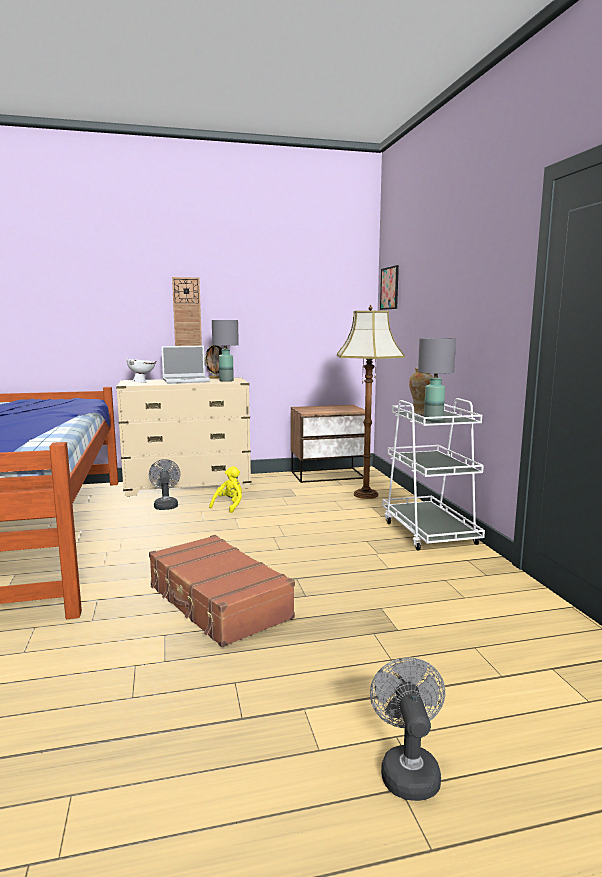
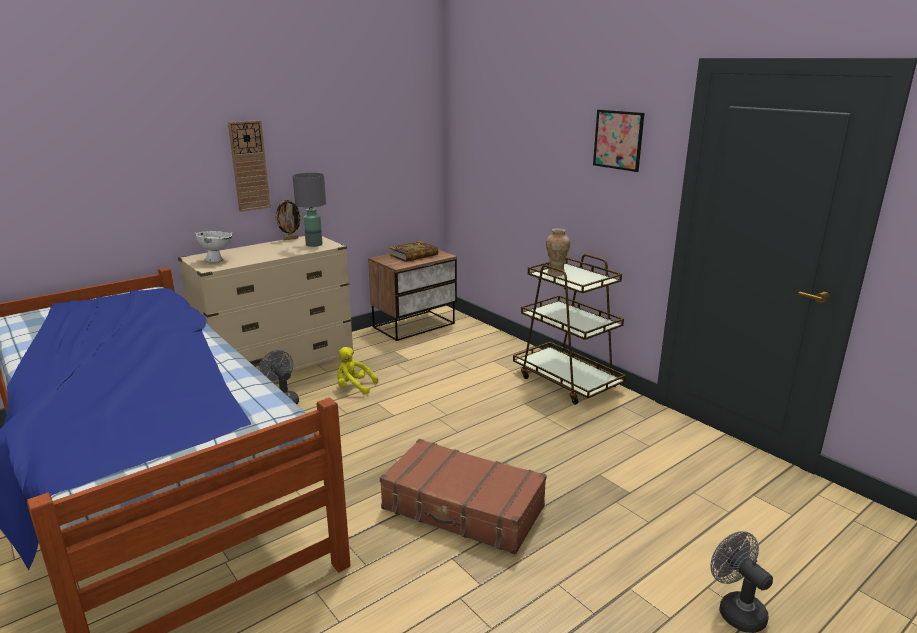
camera: 25 degrees left, 10 degrees up
laptop [161,346,211,384] -> none
yellow plush toy [209,466,242,513] -> yellow plush toy turned 75 degrees counterclockwise [337,347,378,395]
floor lamp [337,304,405,499] -> none
picture [380,265,399,310] -> picture moved to [593,110,644,172]
white cart [382,398,485,551] -> brown cart [513,254,626,405]
grey table lamp [418,338,456,421] -> none
none -> book [389,241,438,262]

